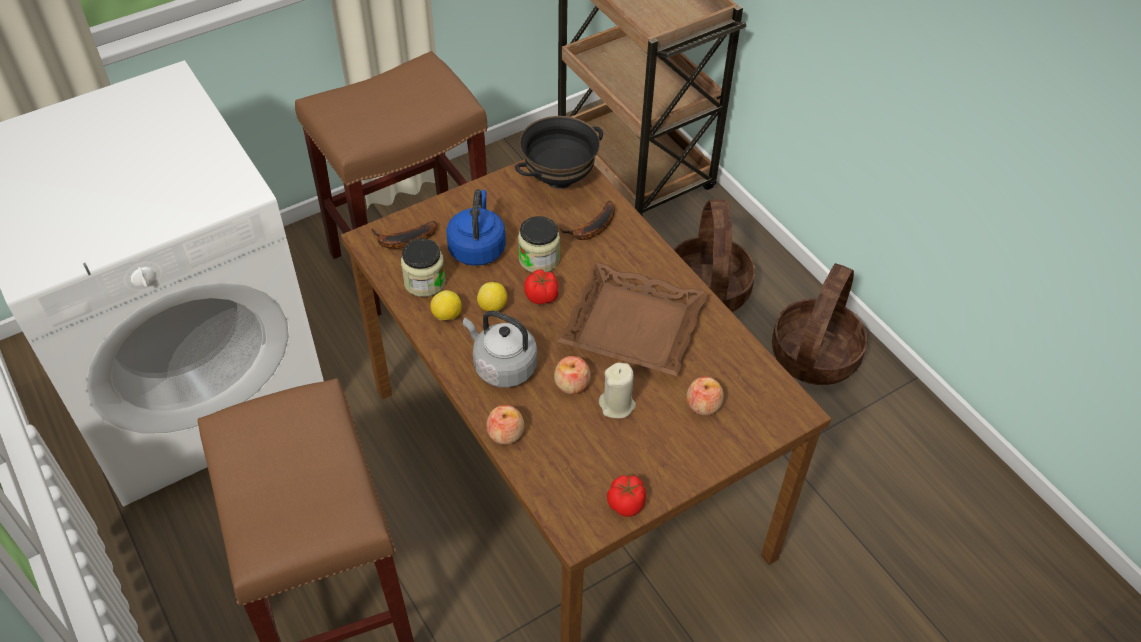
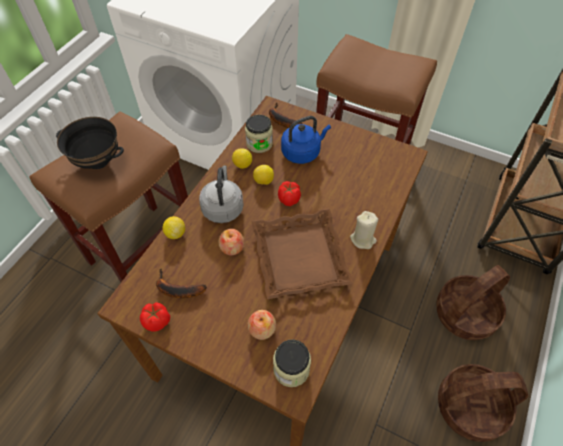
camera: 60 degrees right, 5 degrees up
apple [486,405,524,445] -> lemon [162,216,185,239]
black bowl [515,116,603,189] -> black bowl moved to [56,117,124,169]
jar [518,216,560,273] -> jar moved to [273,340,311,387]
banana [559,201,615,240] -> banana moved to [156,269,207,298]
beige candle [599,363,636,418] -> beige candle moved to [350,211,378,249]

